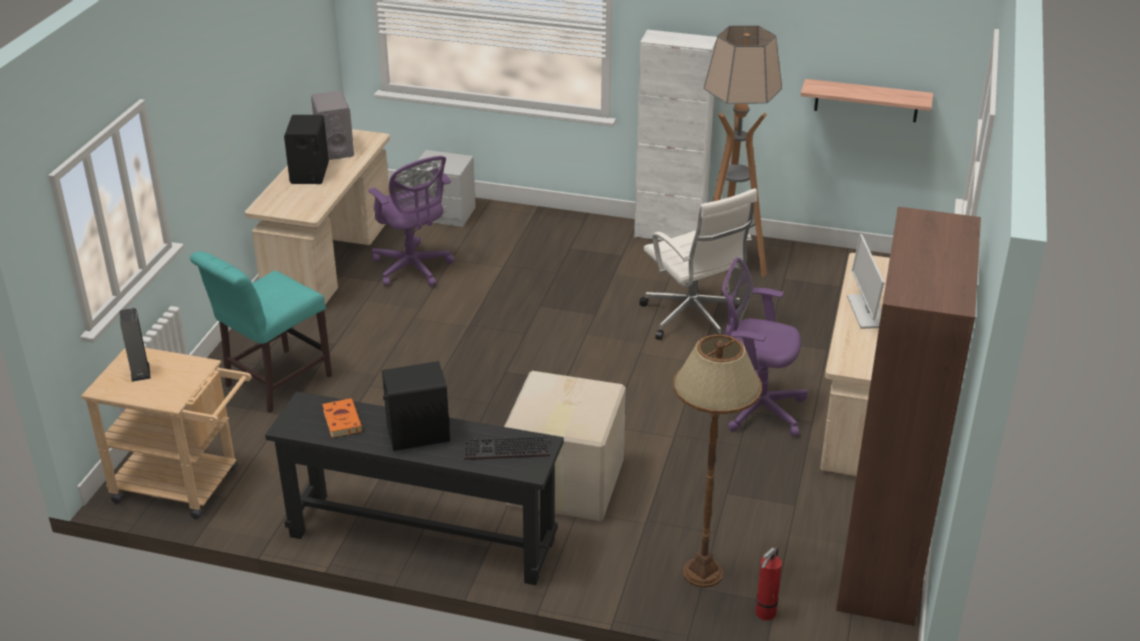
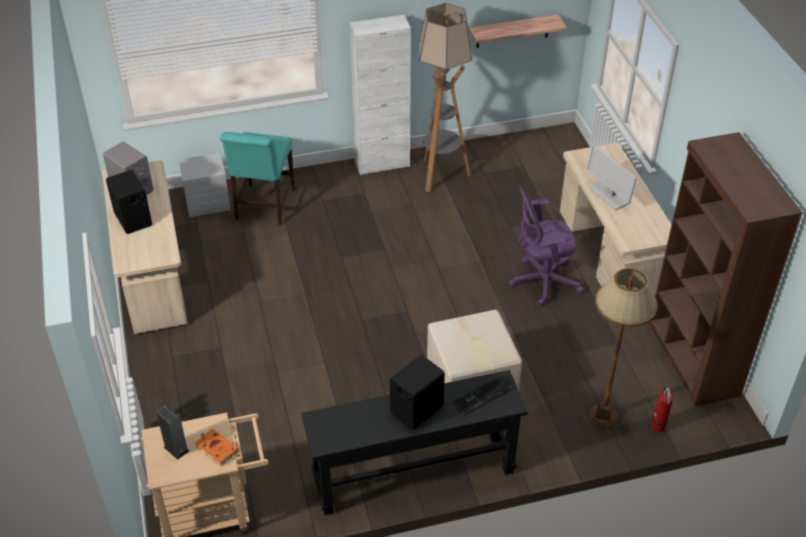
camera: 30 degrees left, 10 degrees up
turquoise chair [190,252,332,413] -> turquoise chair moved to [220,132,295,225]
orange book [322,398,362,438] -> orange book moved to [195,428,239,466]
purple office chair [368,156,455,287] -> none
white office chair [639,189,757,340] -> none

